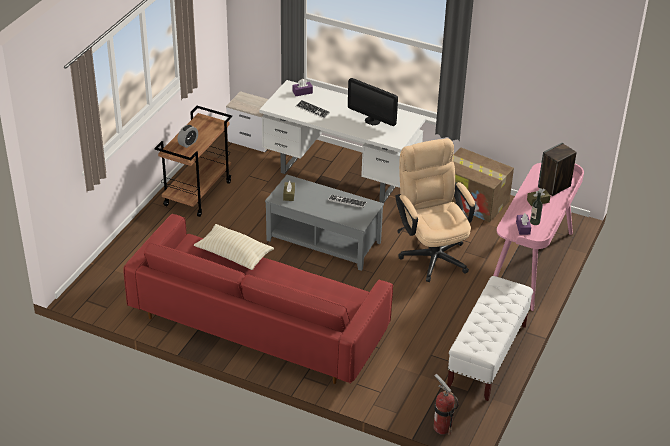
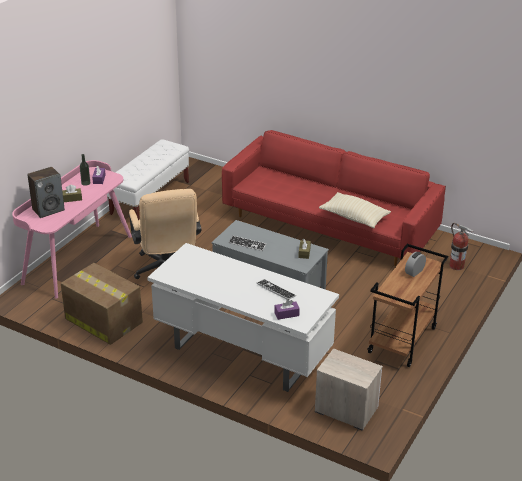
camera: 175 degrees left, 5 degrees down
monitor [348,78,398,126] -> none
fire extinguisher [433,374,459,435] -> fire extinguisher moved to [449,223,473,270]

